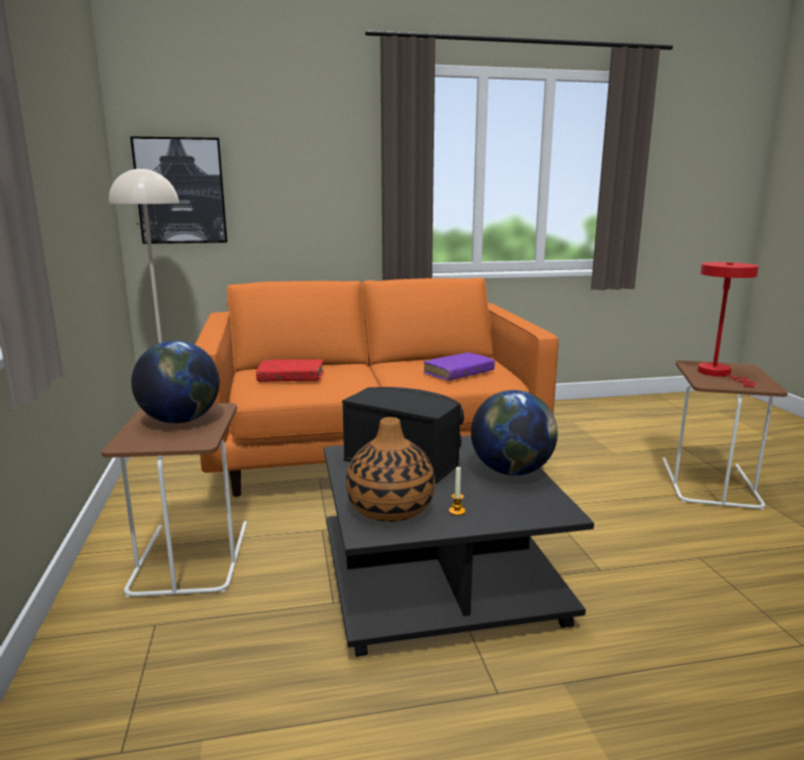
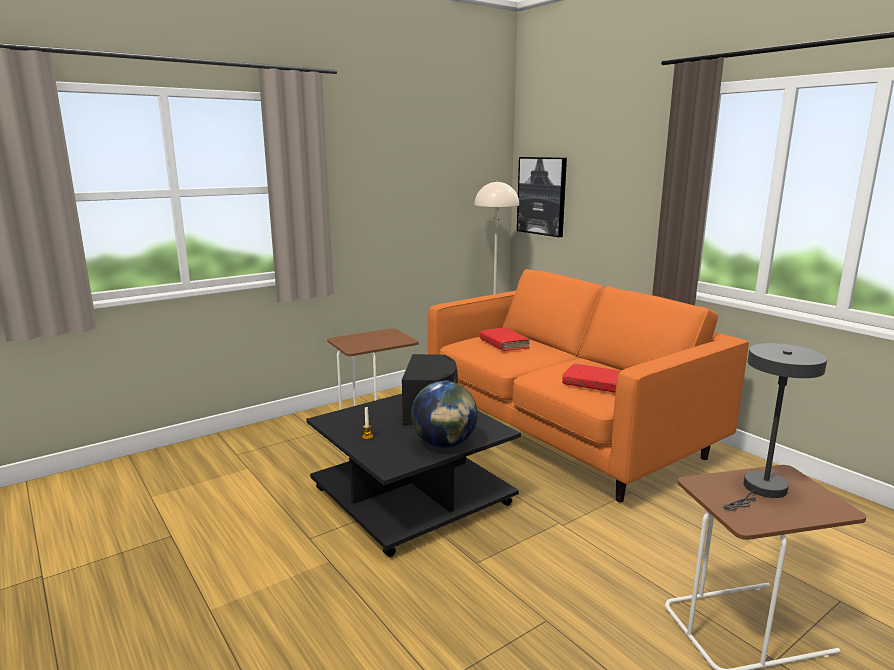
camera: 65 degrees right, 0 degrees up
globe [131,341,220,424] -> none
vase [346,417,435,522] -> none
purple book [424,352,495,381] -> red book [562,364,620,393]
red table lamp [698,262,759,387] -> grey table lamp [723,343,827,511]

